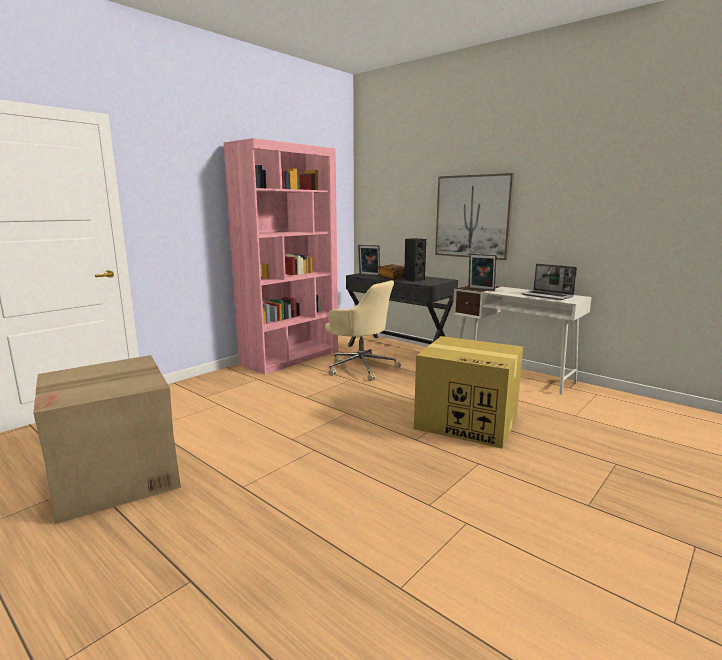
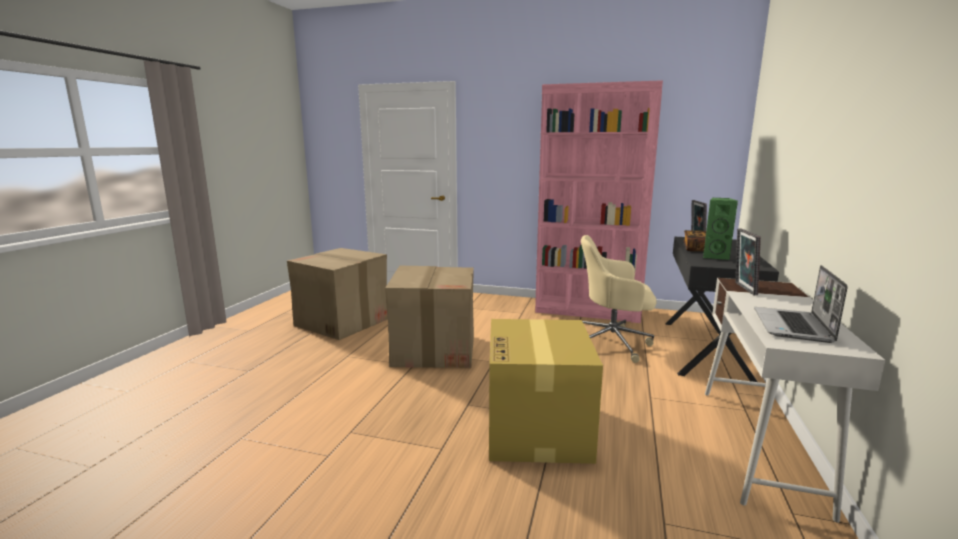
camera: 65 degrees right, 0 degrees up
beige office chair [325,280,401,381] -> beige office chair turned 90 degrees clockwise [581,235,657,363]
black speaker [404,238,426,282] -> green speaker [703,198,738,260]
picture [435,173,515,260] -> none
none -> cardboard box [385,266,474,368]

